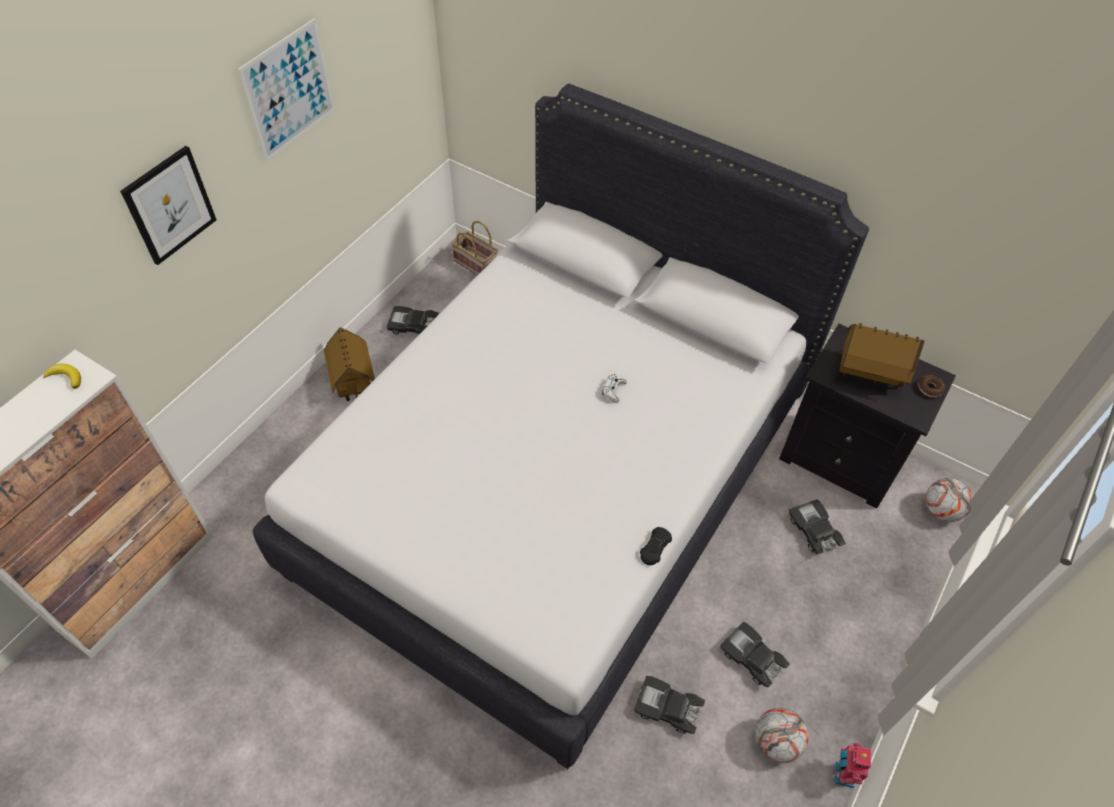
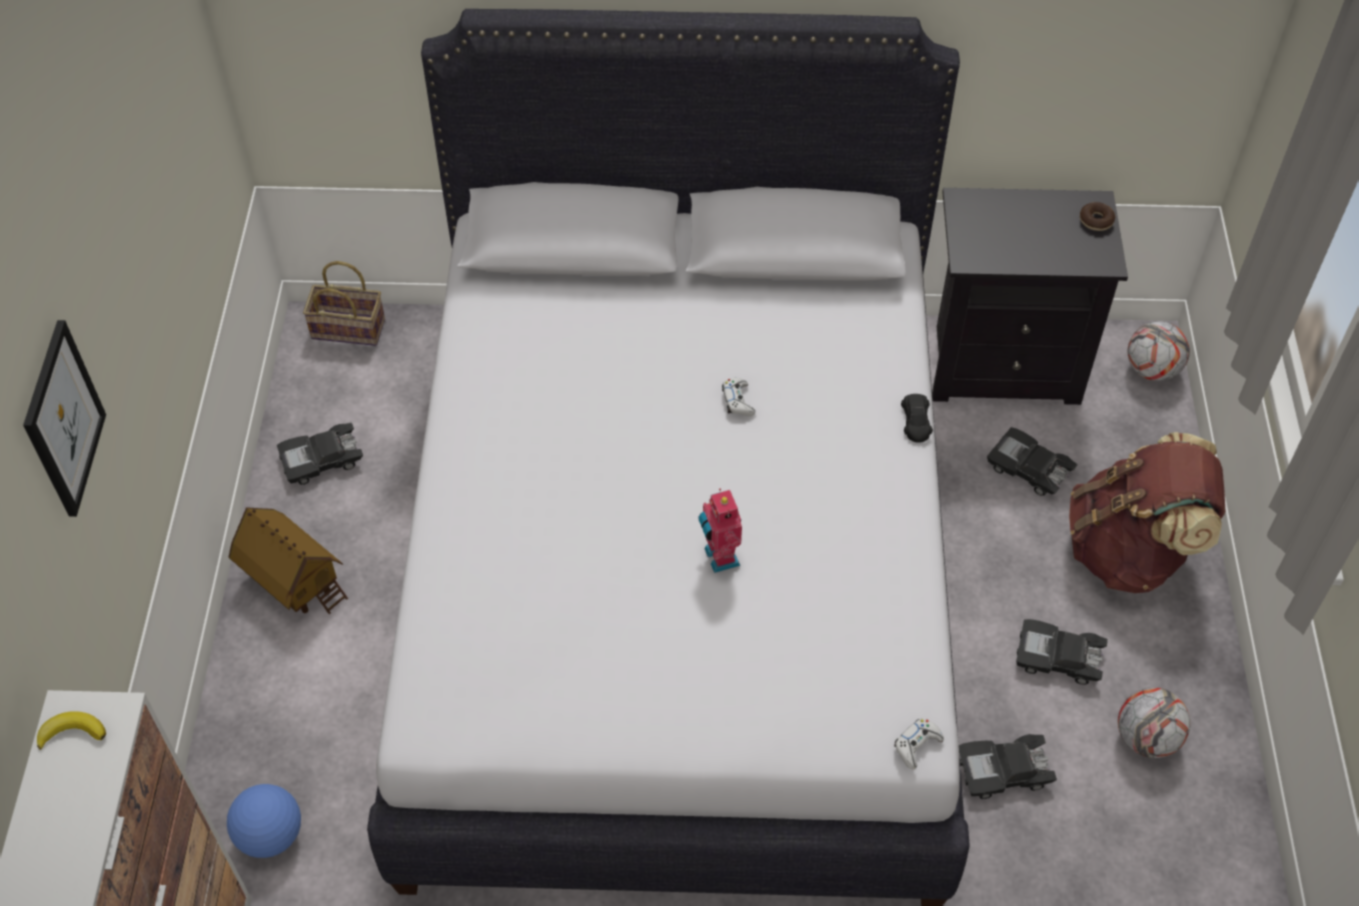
camera: 30 degrees left, 0 degrees up
picture [238,18,335,161] -> none
black toy car [640,527,672,565] -> black toy car moved to [901,394,933,443]
toy robot [835,743,871,788] -> toy robot moved to [699,489,742,573]
toy house [839,323,925,389] -> none
none -> football [227,784,301,858]
none -> white game controller [894,718,944,770]
none -> brown backpack [1069,432,1225,593]

